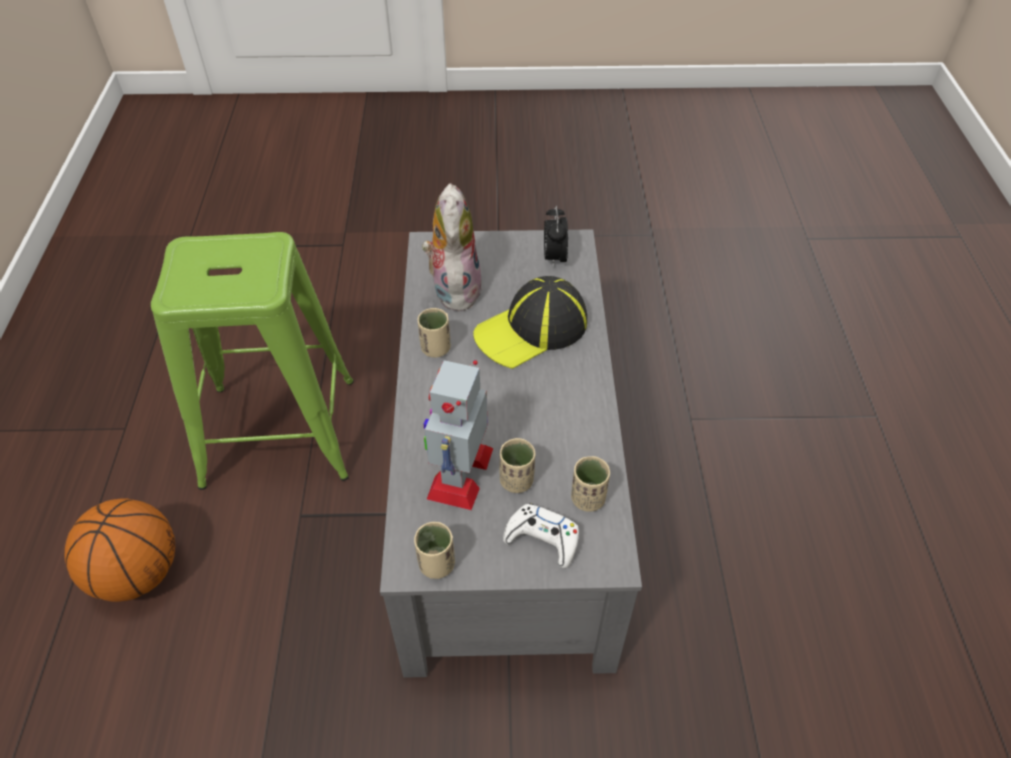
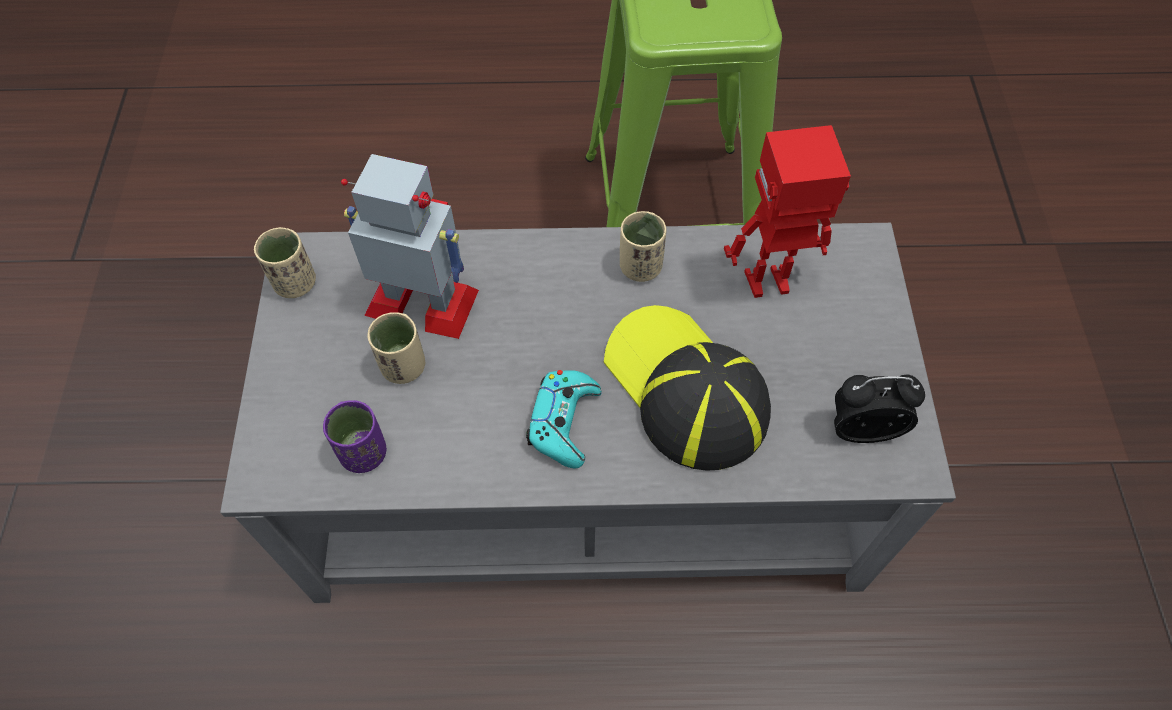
camera: 90 degrees right, 10 degrees up
basketball [64,499,175,602] -> none
plush toy [422,183,482,311] -> toy robot [724,125,851,298]
white game controller [503,503,579,568] -> none
beige cup [571,456,610,512] -> purple cup [323,400,387,473]
none -> turquoise game controller [526,370,602,469]

